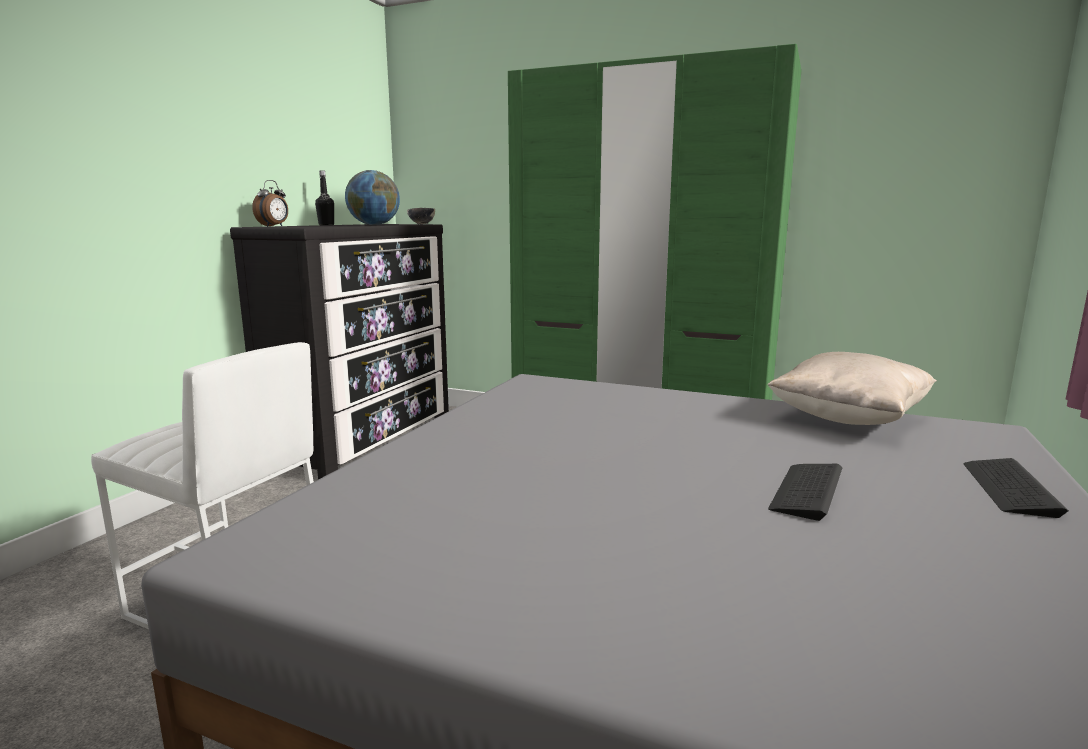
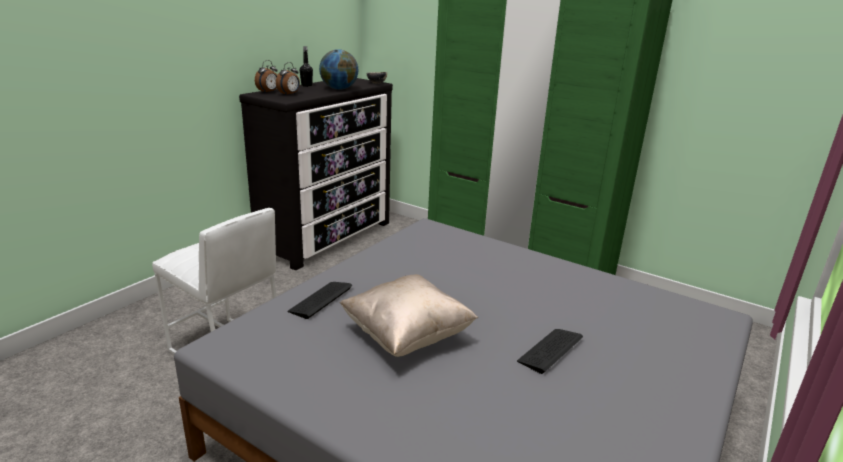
camera: 10 degrees right, 10 degrees up
beige pillow [767,352,937,425] -> beige pillow moved to [339,274,478,357]
keyboard [964,458,1069,518] -> keyboard moved to [287,282,352,319]
none -> alarm clock [276,62,300,96]

